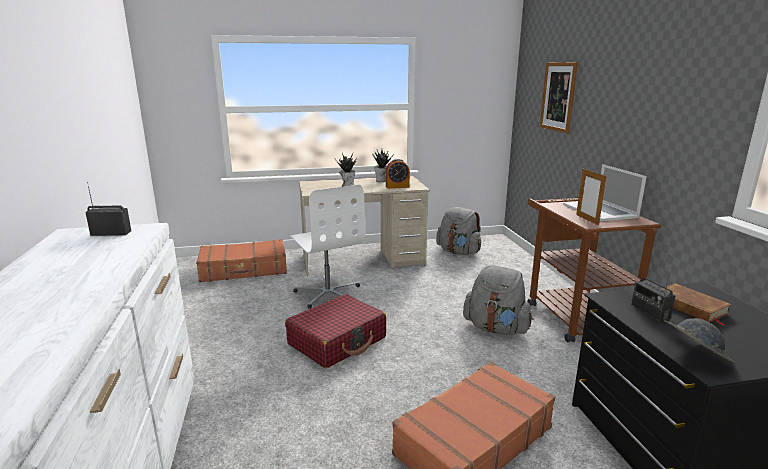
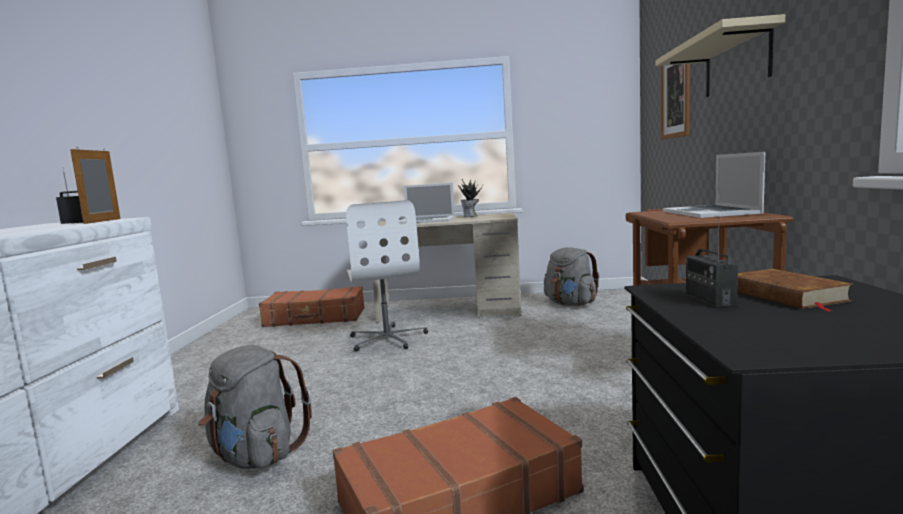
camera: 15 degrees right, 10 degrees down
red suitcase [285,294,386,368] -> none
potted plant [335,153,357,187] -> laptop [399,183,455,224]
alarm clock [386,159,410,189] -> none
grey backpack [463,265,534,335] -> grey backpack moved to [199,345,312,469]
picture frame [576,169,607,226] -> picture frame moved to [70,148,121,224]
grey hat [663,318,735,364] -> none
none -> beige shelf [655,14,785,97]

